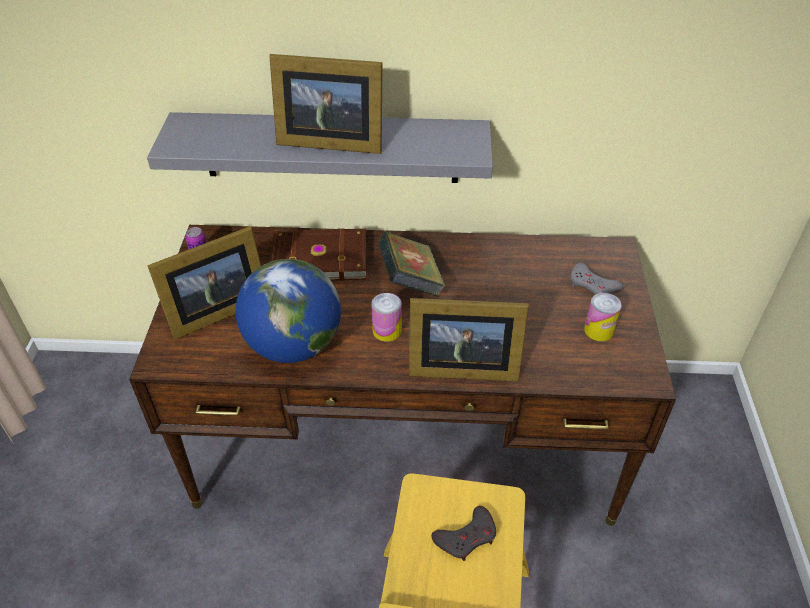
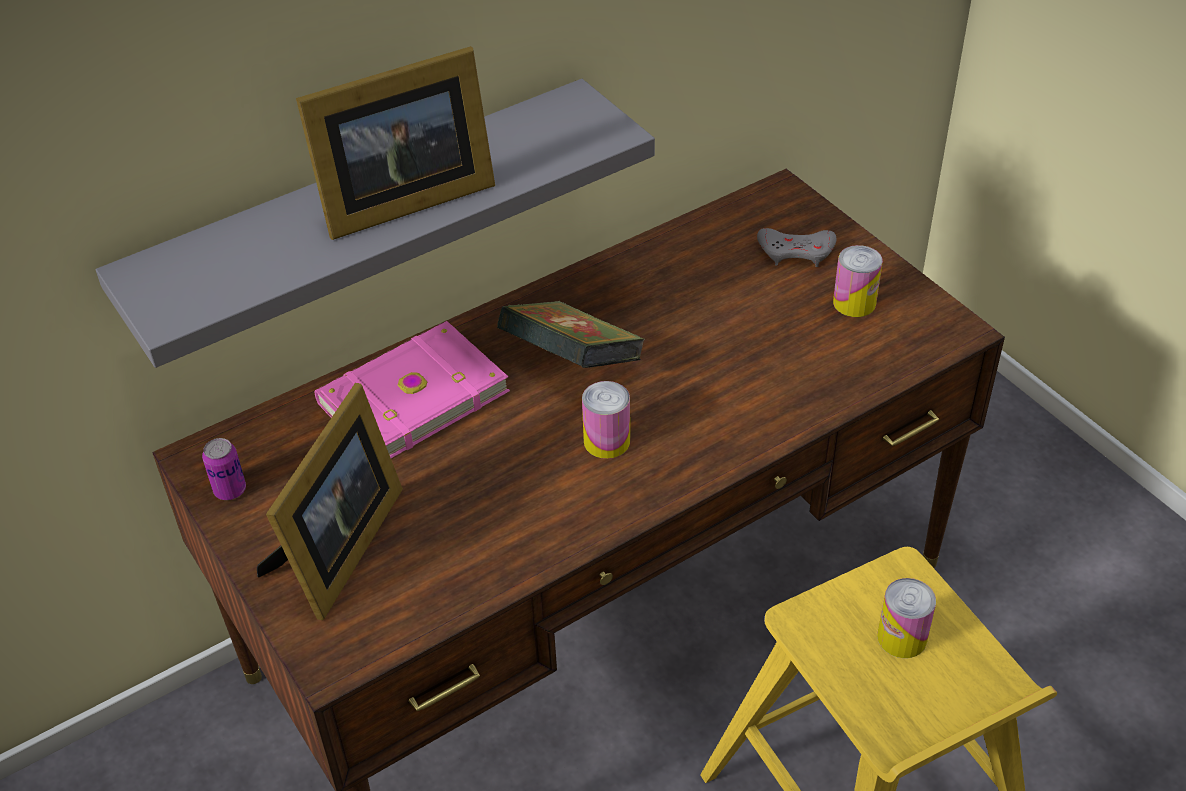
camera: 35 degrees left, 0 degrees up
globe [235,259,341,363] -> none
brown book [270,228,366,281] -> pink book [315,321,510,458]
picture frame [409,298,529,382] -> none
grey game controller [431,506,496,561] -> can [877,578,936,658]

